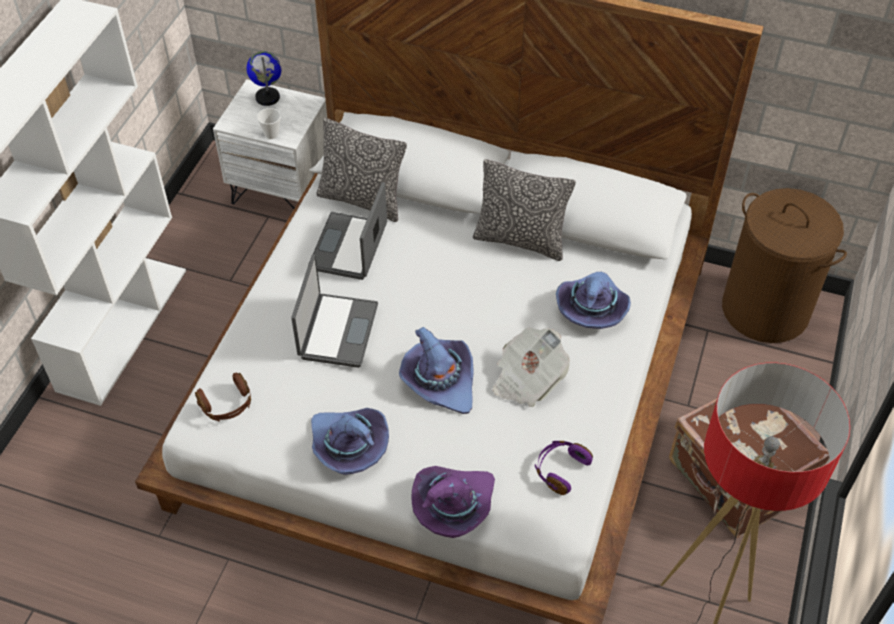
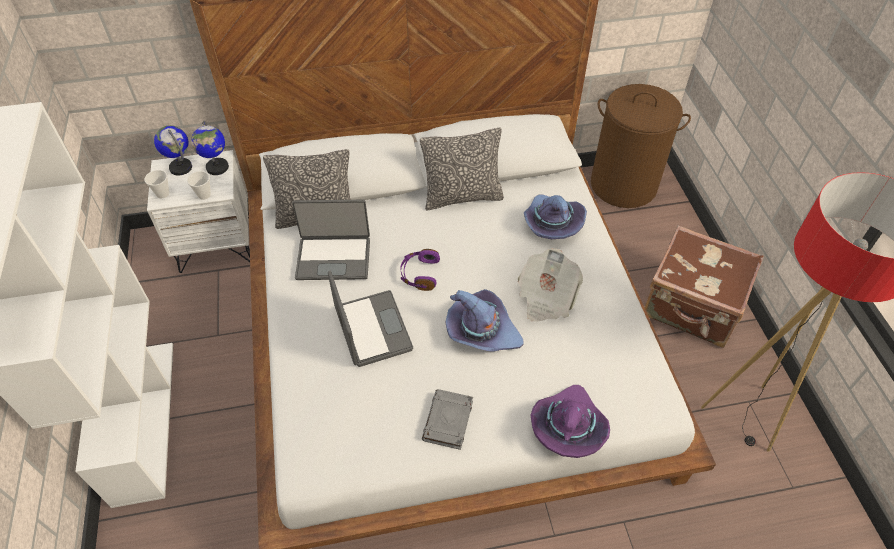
camera: 30 degrees left, 0 degrees up
brown headphones [195,373,251,422] -> none
laptop [308,182,387,280] -> laptop turned 75 degrees counterclockwise [292,200,370,280]
purple hat [311,408,389,475] -> grey book [422,389,473,450]
purple headphones [535,441,593,495] -> purple headphones moved to [401,249,440,291]
none -> cup [144,170,169,198]
none -> globe [191,121,229,175]

